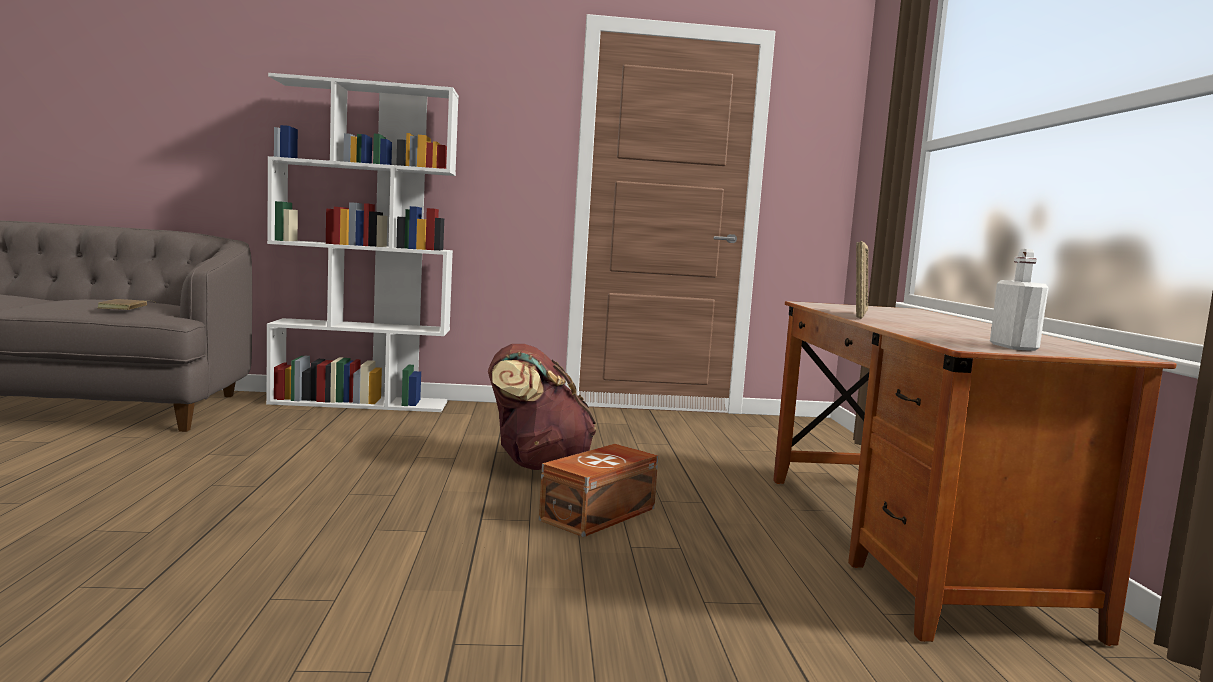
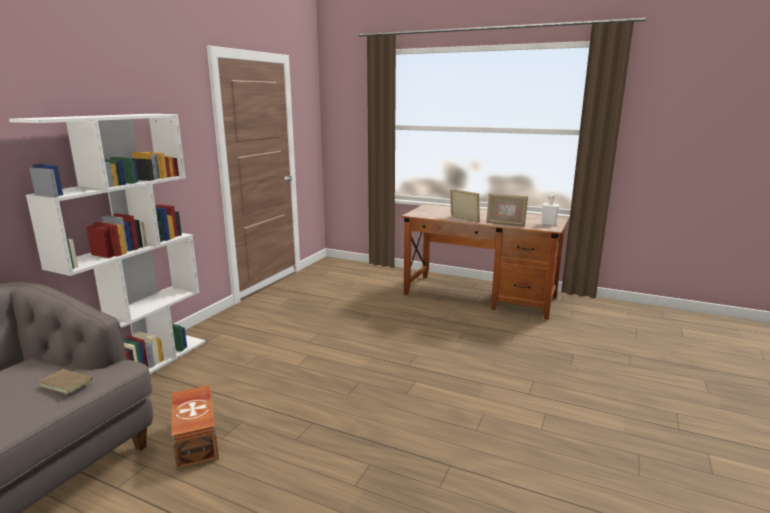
camera: 60 degrees left, 10 degrees up
brown backpack [488,344,597,470] -> none
brown storage box [539,444,658,537] -> brown storage box moved to [172,385,219,470]
none -> picture frame [486,193,528,227]

